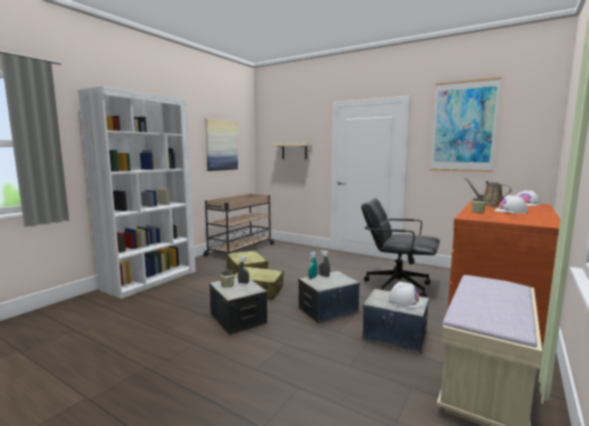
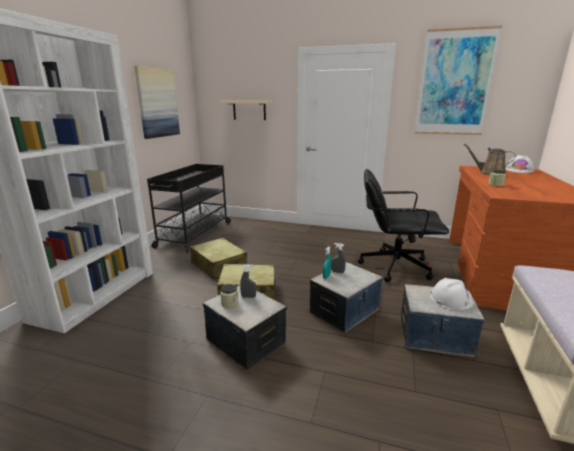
camera: 15 degrees left, 10 degrees up
beige cart [203,194,274,256] -> black cart [147,164,232,253]
white hard hat [494,195,528,213] -> none

